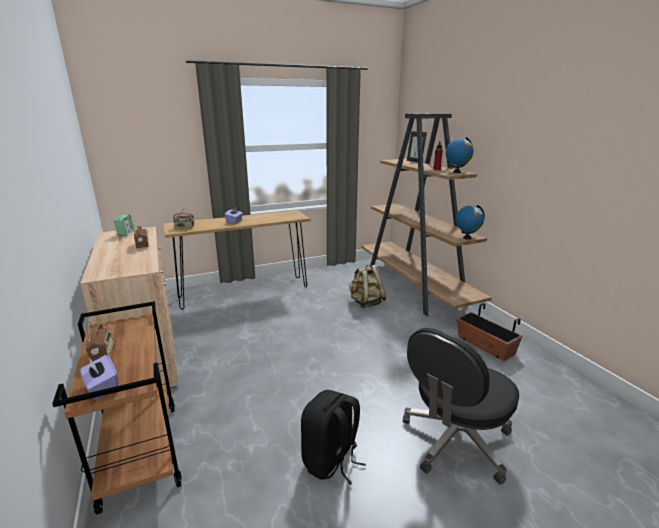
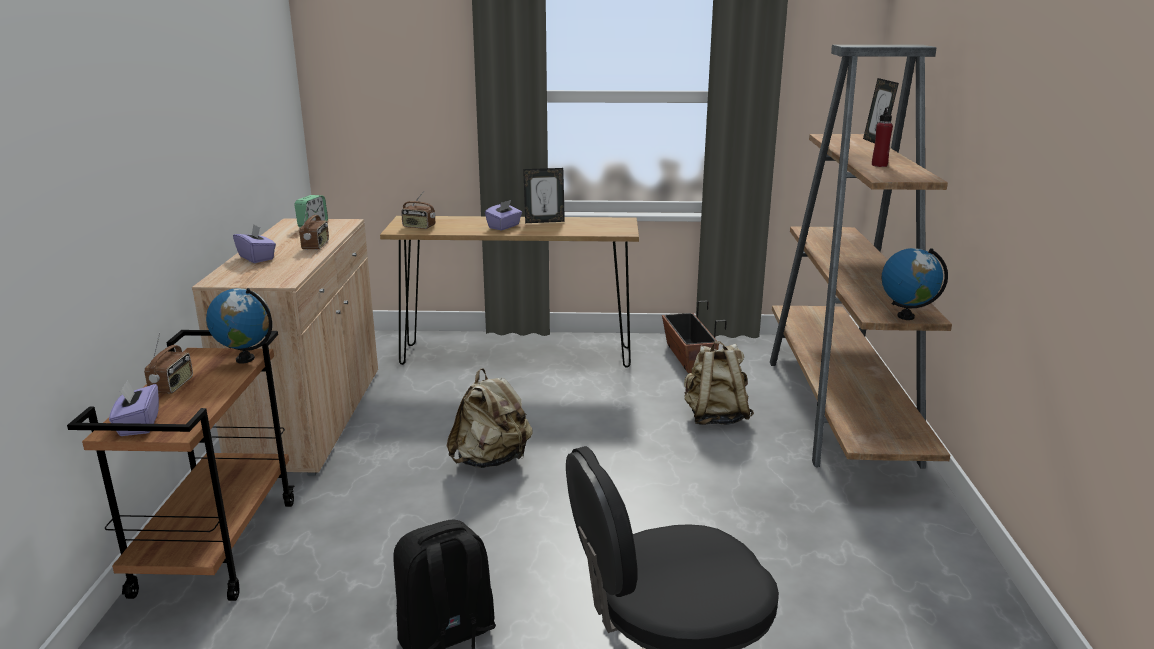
camera: 25 degrees right, 0 degrees up
globe [446,137,473,173] -> globe moved to [206,288,272,364]
planter [457,303,522,361] -> planter moved to [662,300,727,373]
none -> purple tissue box [233,224,276,263]
none -> beige backpack [447,368,533,468]
none -> picture frame [523,168,565,223]

